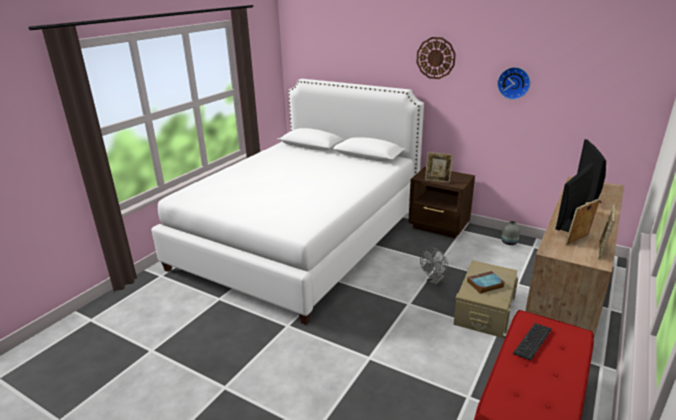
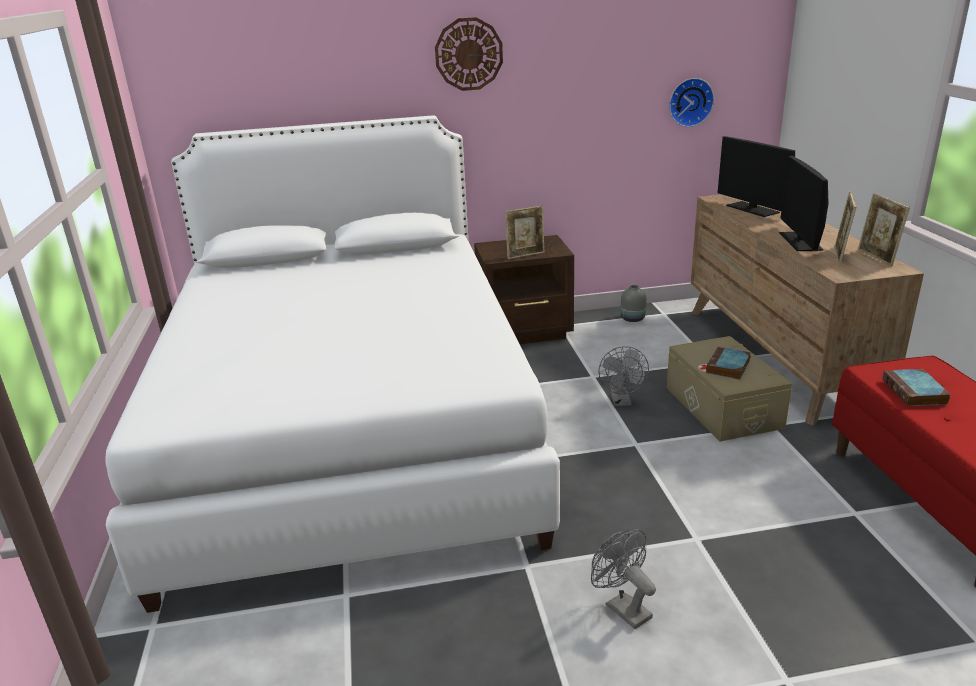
camera: 40 degrees left, 0 degrees up
wall clock [497,67,530,100] -> wall clock moved to [669,78,714,127]
keyboard [513,323,552,361] -> book [882,369,951,406]
none -> grey fan [591,529,656,629]

